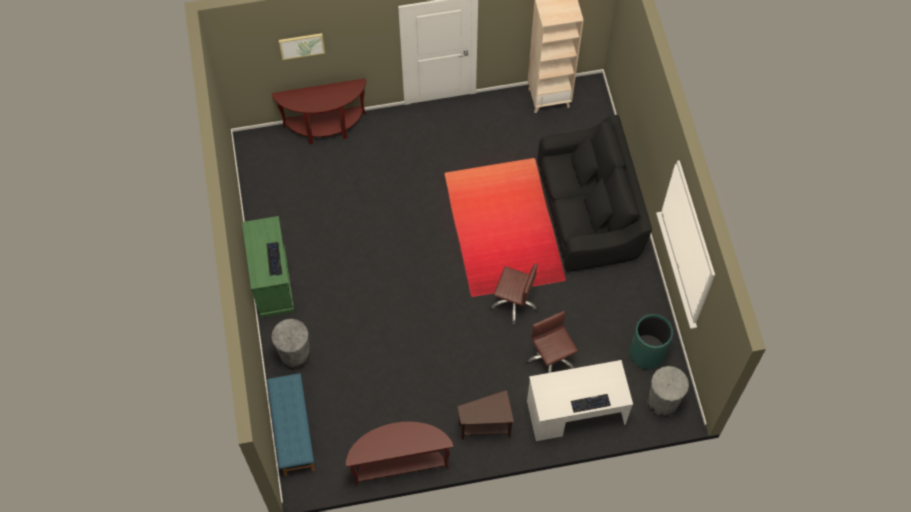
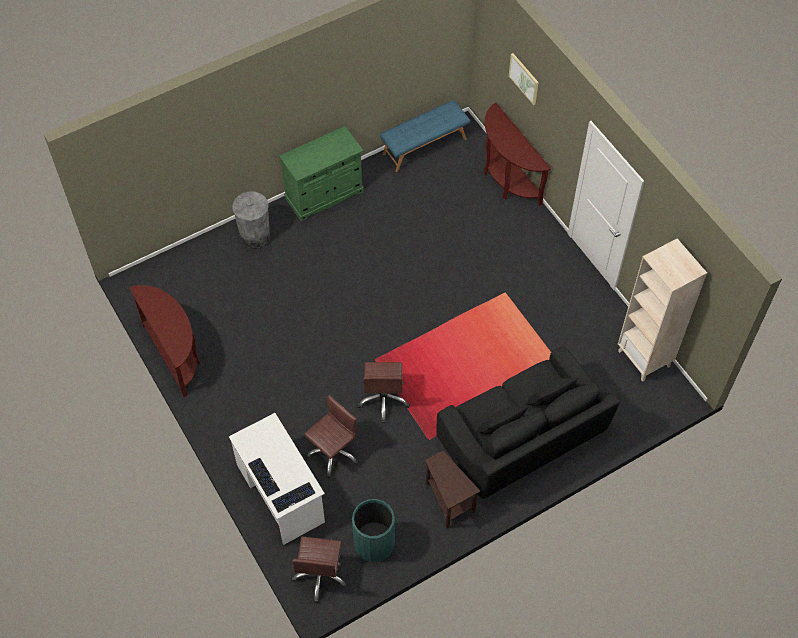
camera: 70 degrees right, 5 degrees down
keyboard [266,242,282,276] -> keyboard moved to [272,482,315,513]
blue bench [267,373,315,476] -> blue bench moved to [380,100,470,172]
brown side table [457,390,514,440] -> brown side table moved to [425,451,480,529]
grey trash can [647,366,689,418] -> brown office chair [291,537,348,603]

